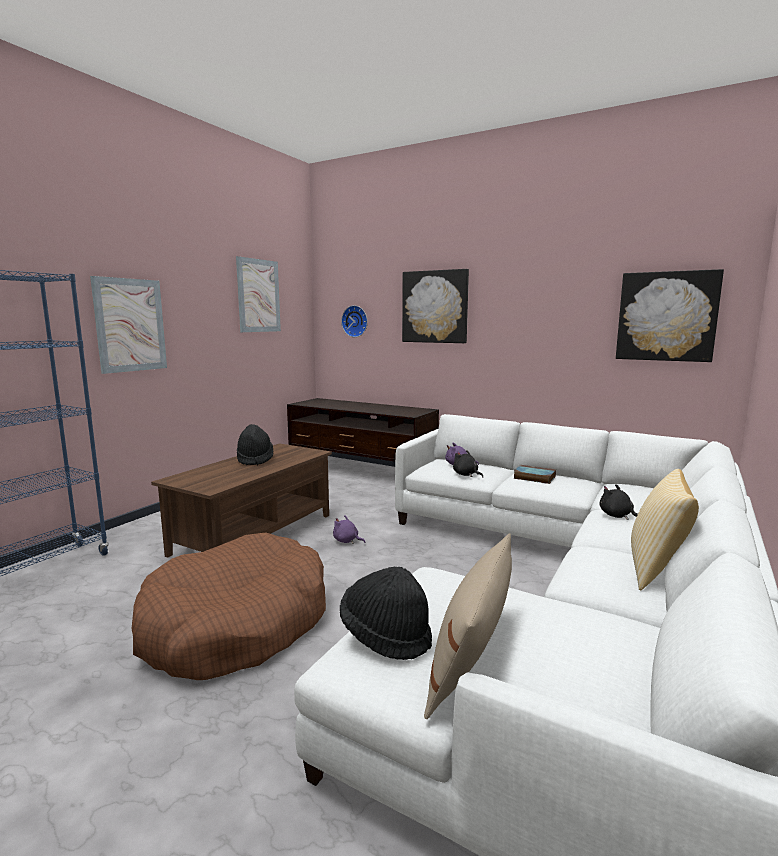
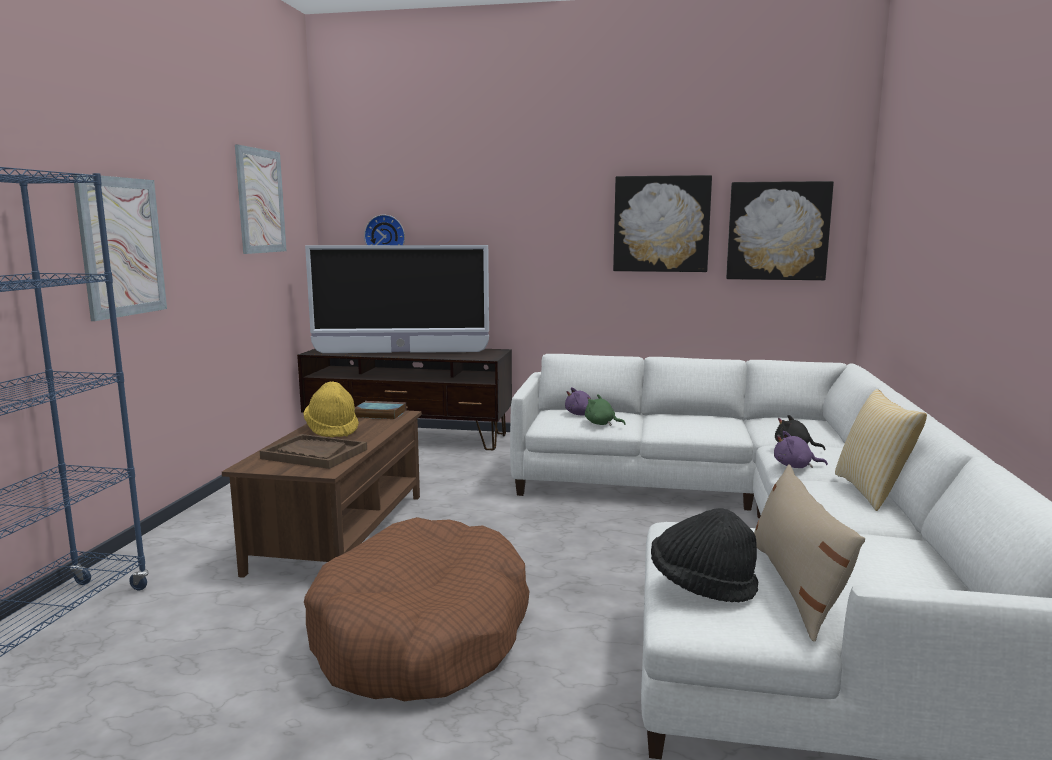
camera: 20 degrees left, 0 degrees up
black hat [237,424,273,465] -> yellow hat [303,382,359,438]
purple plush toy [333,515,366,544] -> purple plush toy moved to [774,431,828,468]
picture [402,269,469,343] -> picture moved to [613,175,712,272]
black plush toy [453,450,483,478] -> green plush toy [585,394,626,426]
book [513,465,556,484] -> book moved to [355,401,406,419]
none -> brown tray [260,434,367,469]
none -> television [305,245,489,353]

